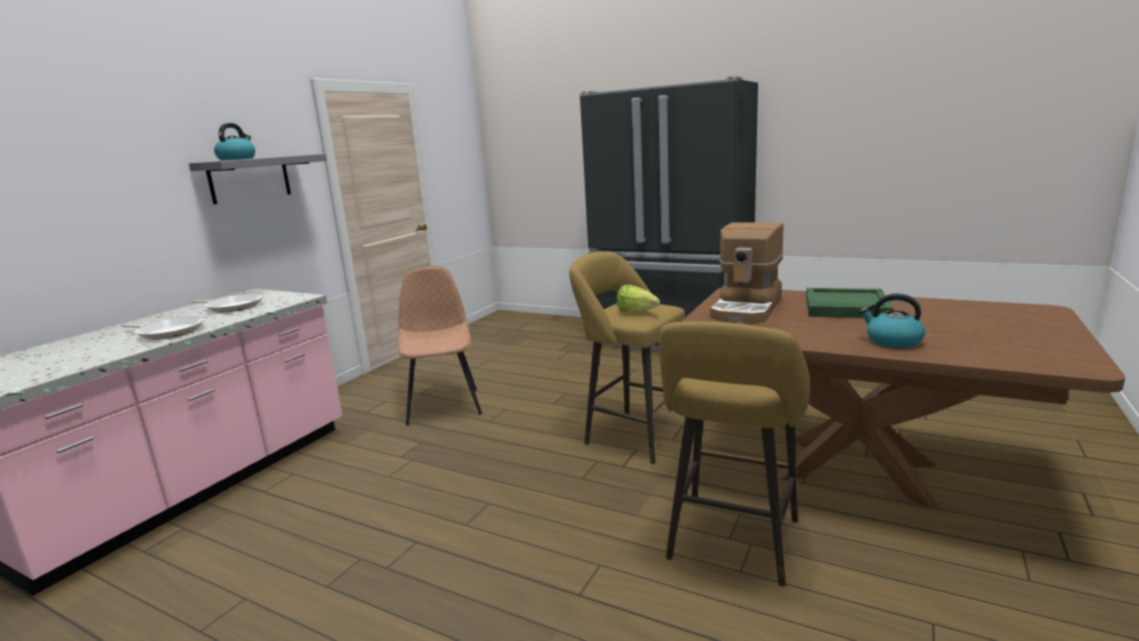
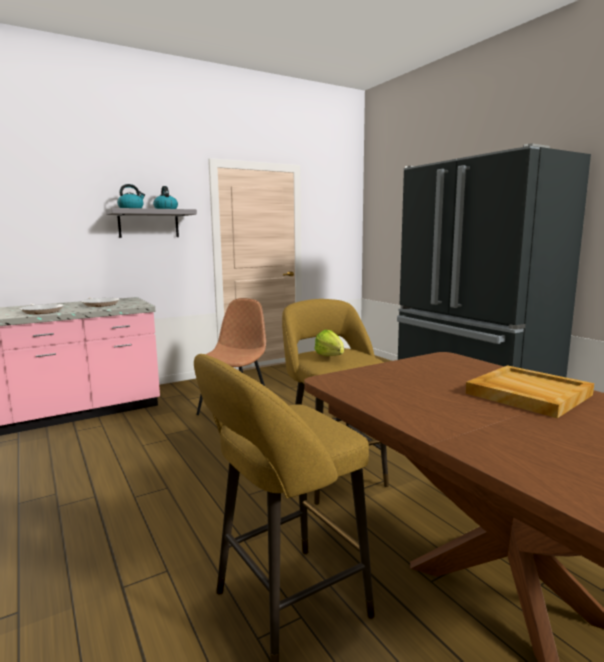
camera: 30 degrees right, 5 degrees down
coffee machine [710,222,784,324] -> none
green tray [806,288,893,318] -> beige tray [465,365,594,418]
kettle [860,294,925,348] -> kettle moved to [153,186,178,209]

